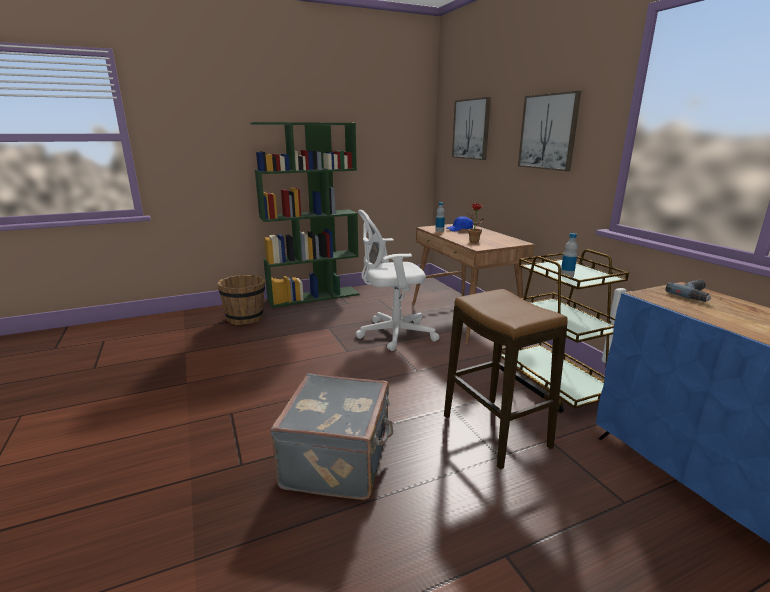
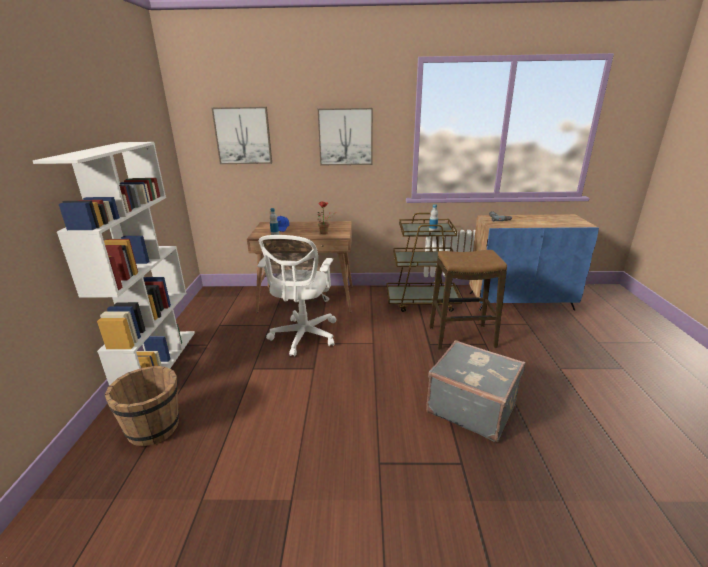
camera: 65 degrees left, 5 degrees up
green bookcase [250,122,359,308] -> white bookcase [33,142,195,386]

